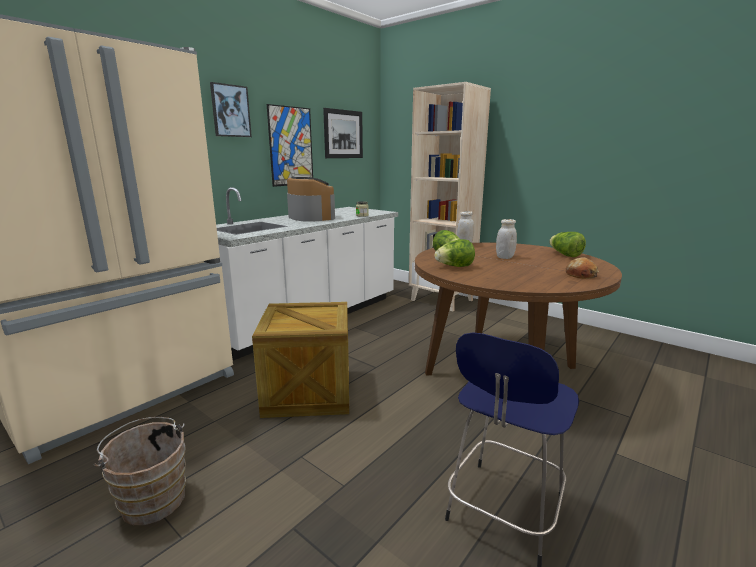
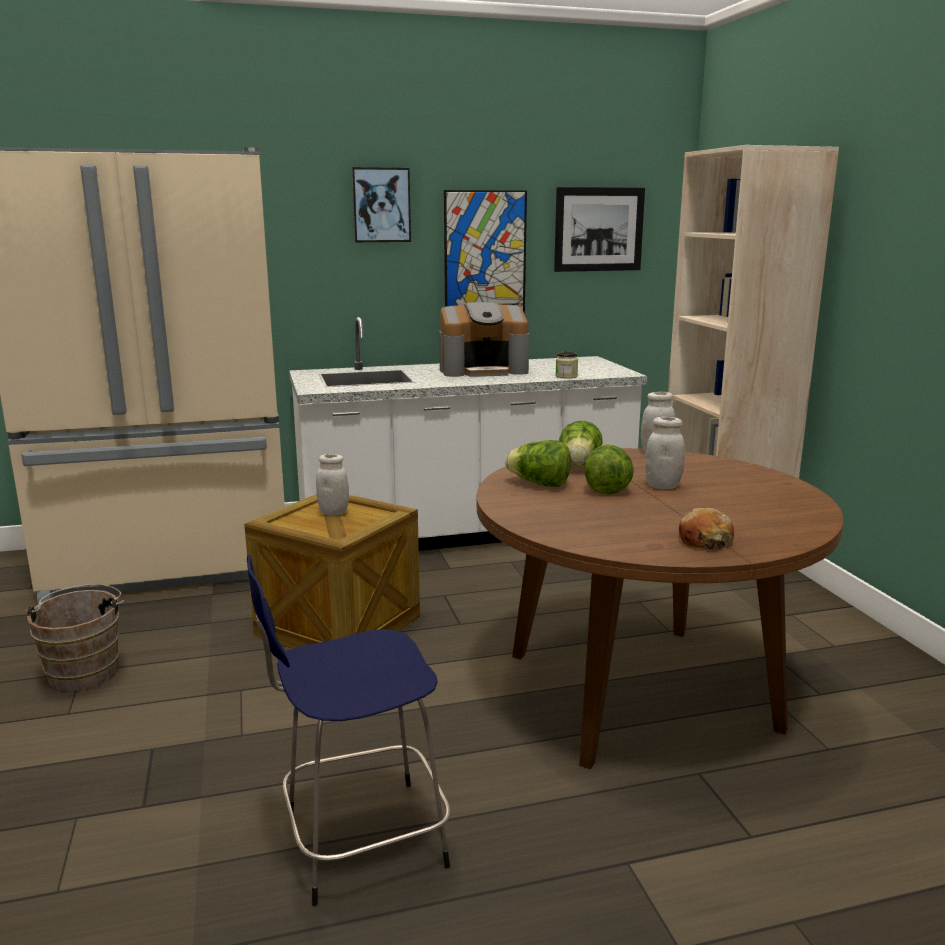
camera: 35 degrees right, 0 degrees up
coffee machine [287,176,335,222] -> coffee machine turned 75 degrees clockwise [439,302,529,377]
lettuce [549,232,586,257] -> lettuce moved to [585,444,634,495]
none -> white jar [316,454,349,516]

